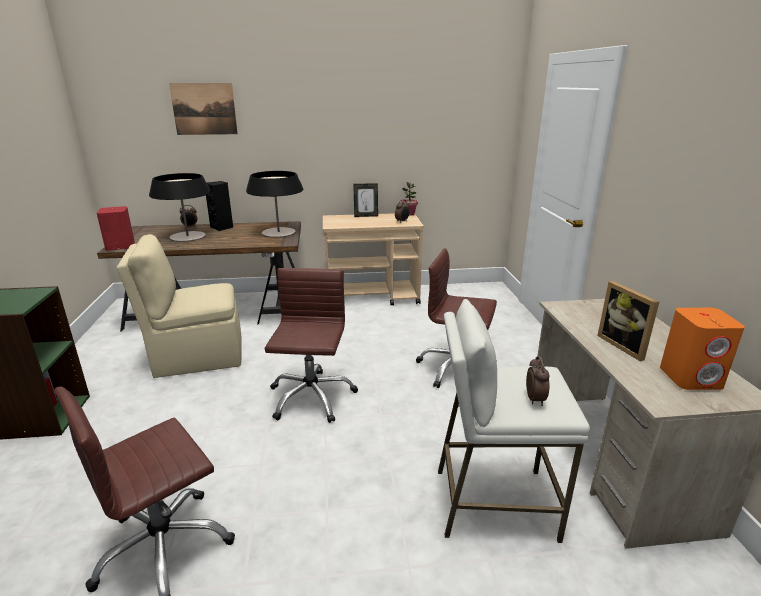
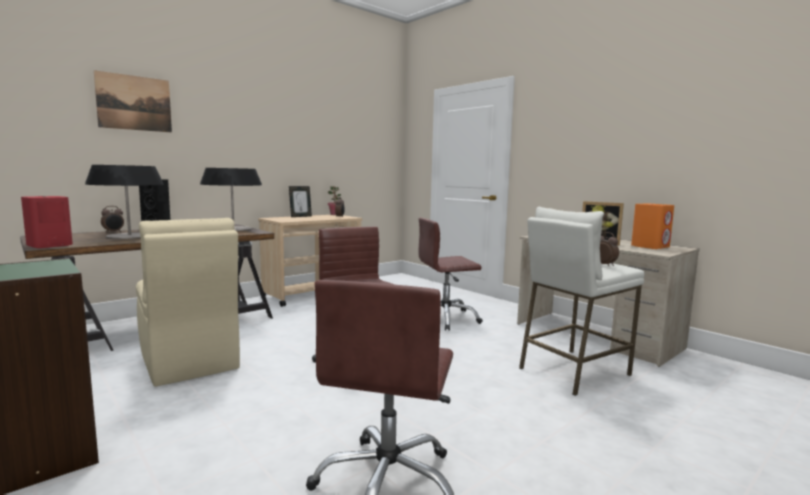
camera: 35 degrees left, 15 degrees down
beige chair [117,234,242,378] -> beige chair turned 75 degrees counterclockwise [136,218,240,387]

